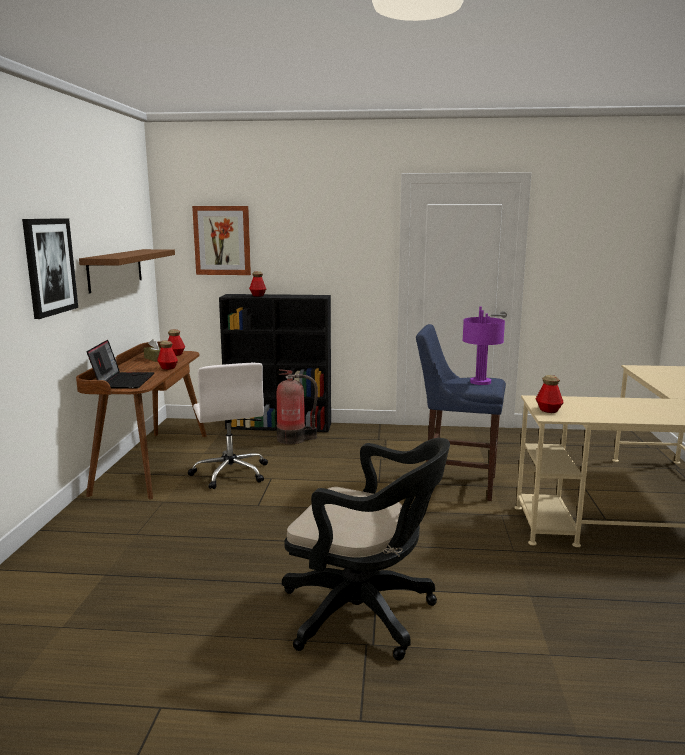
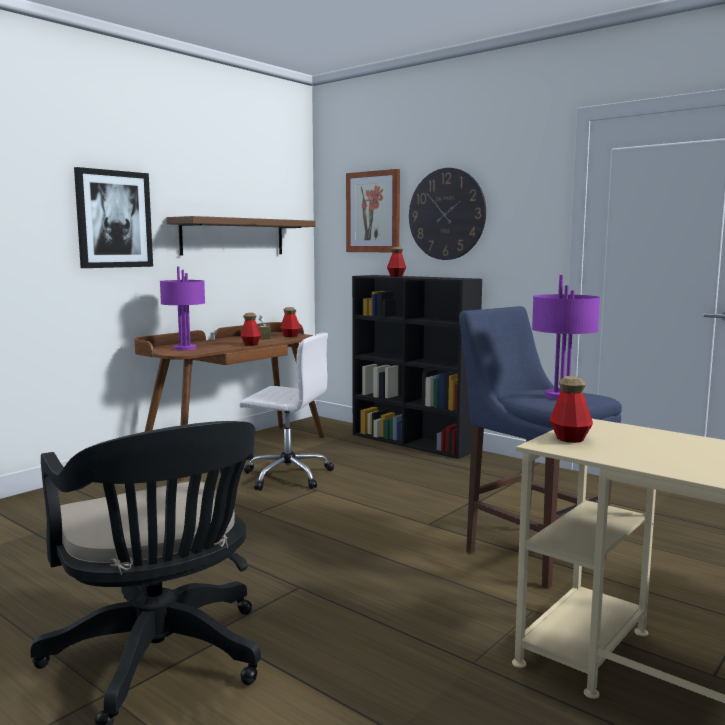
camera: 35 degrees right, 5 degrees down
laptop [87,339,155,389] -> purple table lamp [160,266,205,350]
white office chair [188,363,268,489] -> white office chair turned 90 degrees counterclockwise [239,332,334,491]
fire extinguisher [277,369,318,444] -> none
none -> wall clock [409,168,486,260]

